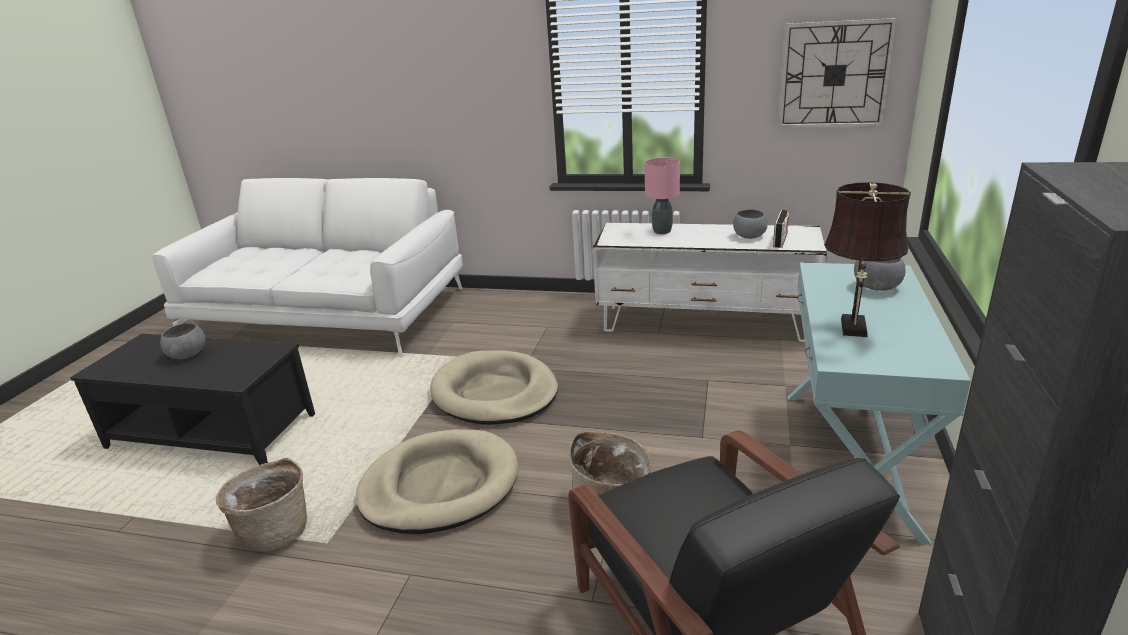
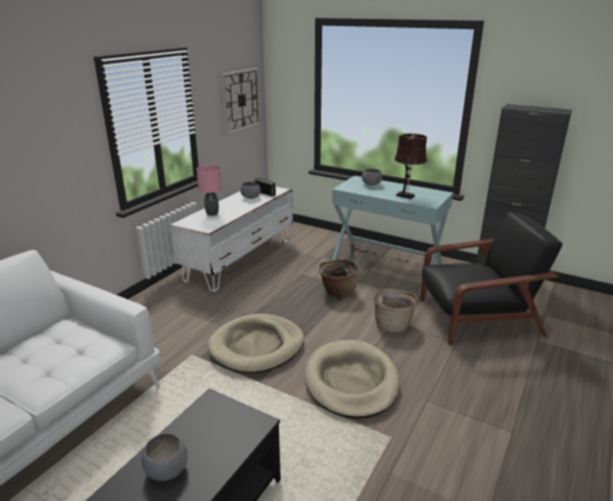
camera: 75 degrees left, 0 degrees up
basket [216,458,307,551] -> basket moved to [319,259,359,299]

